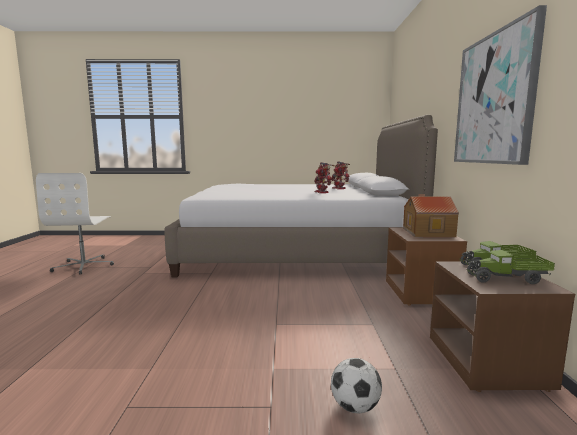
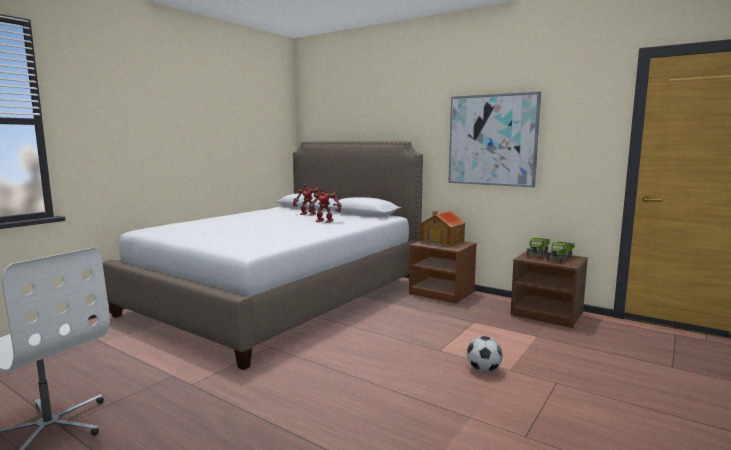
camera: 55 degrees left, 0 degrees up
football [331,358,382,414] -> football moved to [467,336,503,372]

